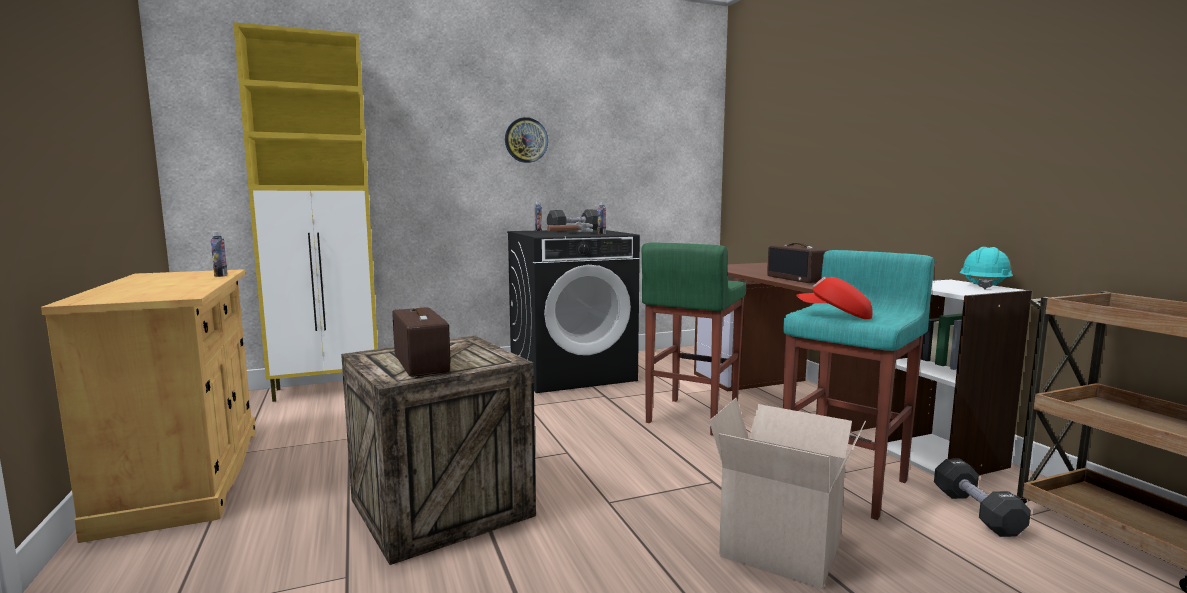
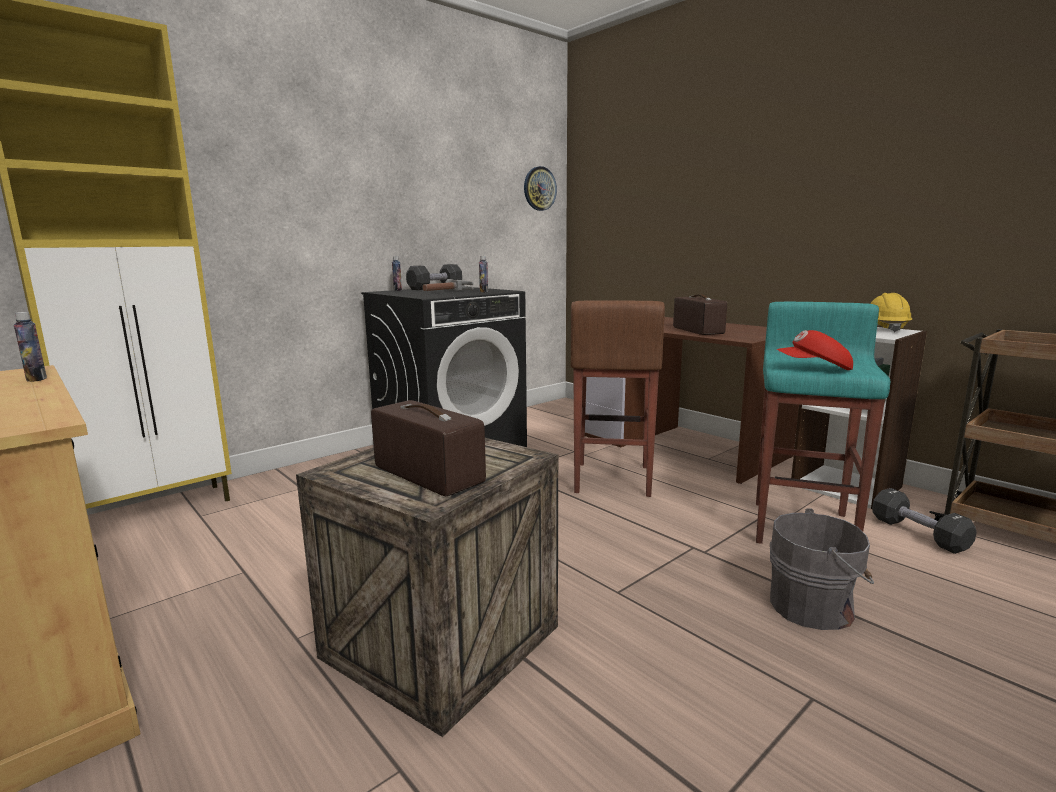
camera: 20 degrees left, 5 degrees up
wall clock [505,117,548,163] -> wall clock moved to [524,166,557,211]
green stool [642,243,746,436] -> brown stool [571,300,665,497]
cardboard box [709,398,866,589] -> grey bucket [770,508,874,630]
radio [767,243,830,283] -> radio turned 150 degrees counterclockwise [673,295,727,335]
turquoise hard hat [960,247,1013,290] -> yellow hard hat [870,293,912,333]

